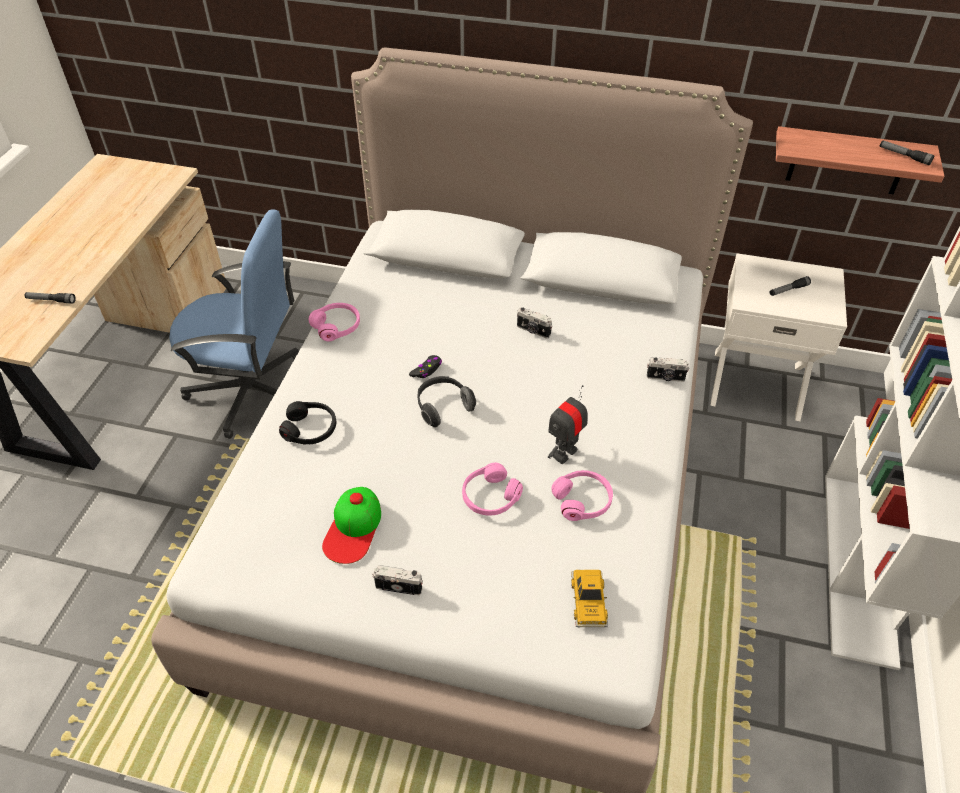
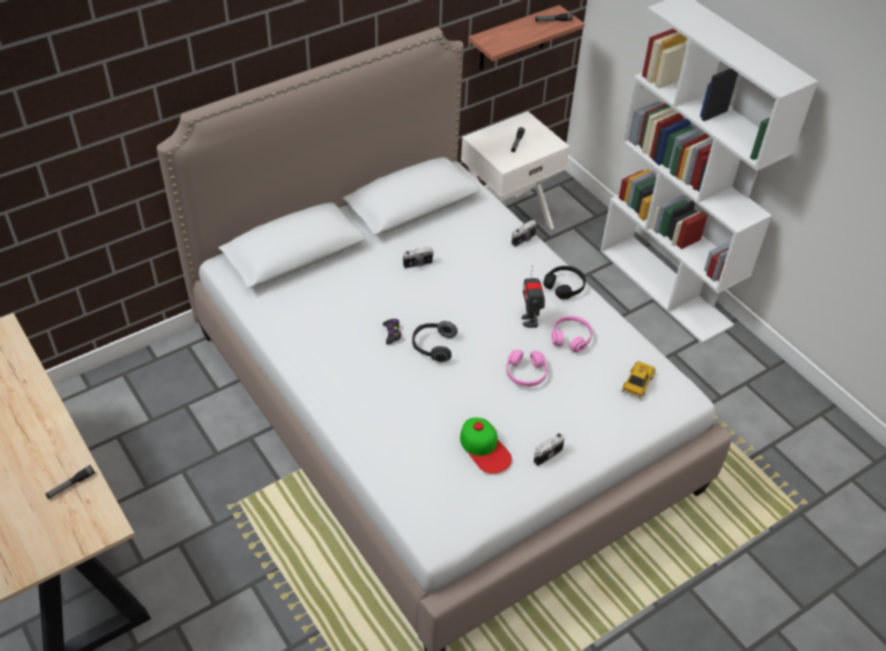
camera: 50 degrees left, 0 degrees up
blue office chair [169,209,299,439] -> none
black headphones [279,401,336,445] -> black headphones moved to [543,266,586,300]
pink headphones [309,303,360,341] -> none
toy car [571,570,608,628] -> toy car turned 105 degrees counterclockwise [621,361,656,399]

